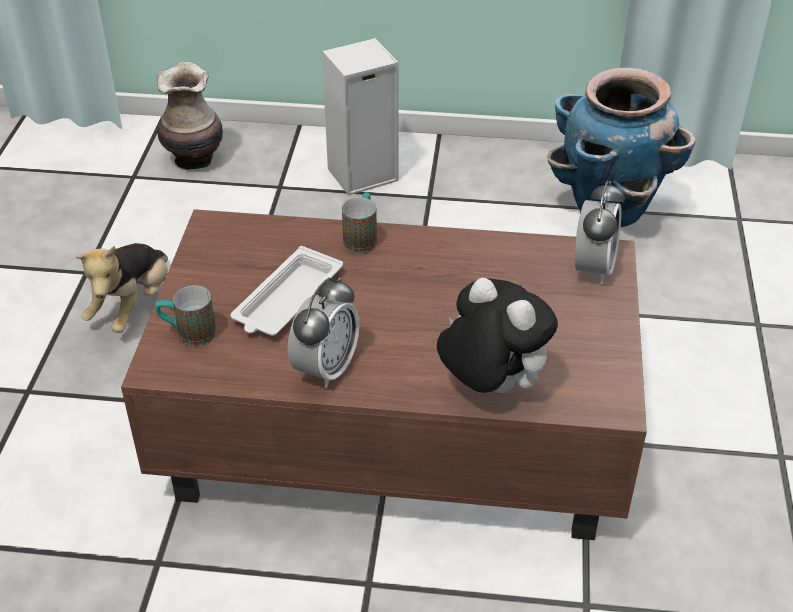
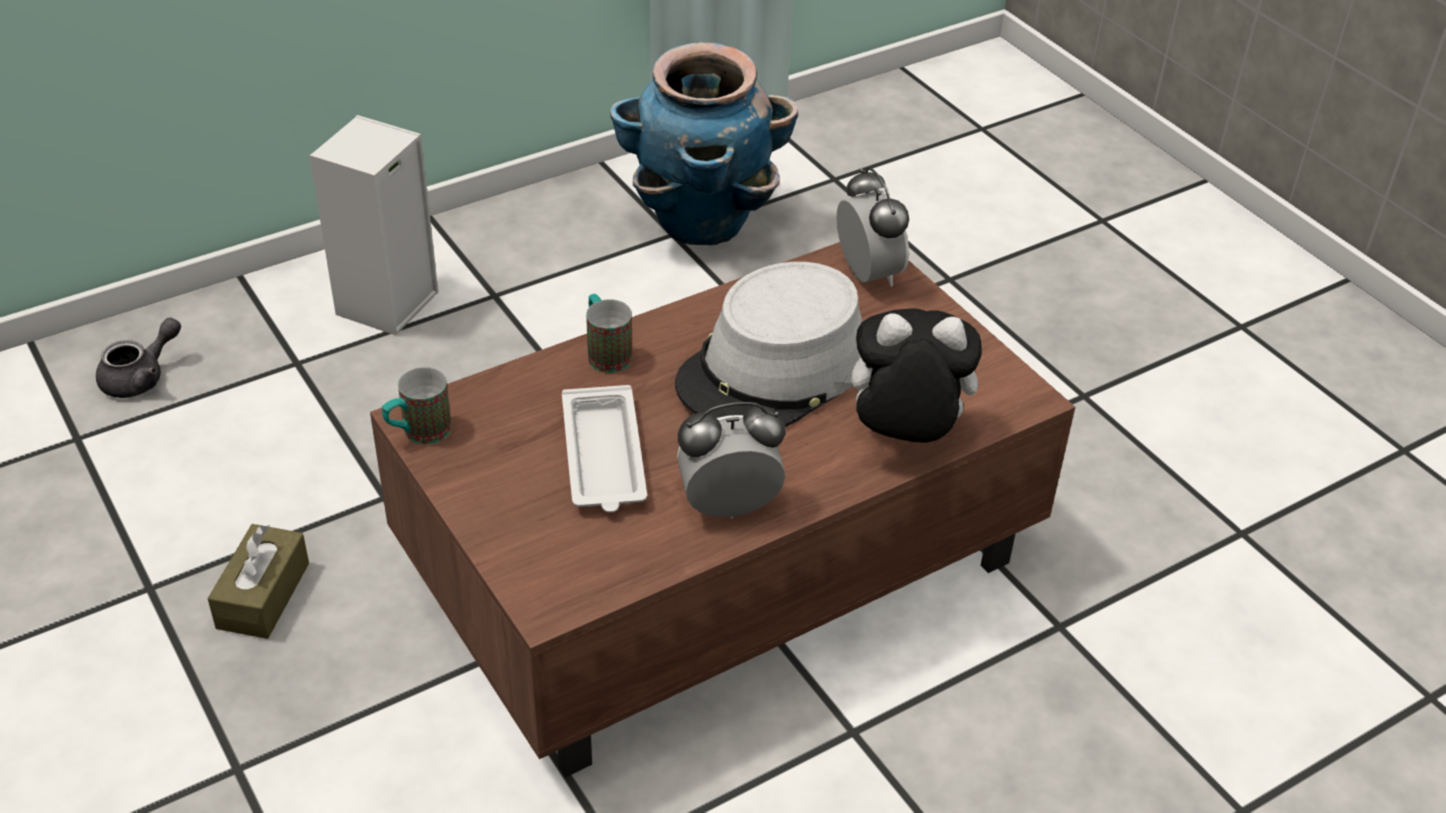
camera: 40 degrees left, 0 degrees up
plush toy [76,243,168,333] -> brown tissue box [207,524,309,639]
mug [155,285,216,346] -> mug moved to [382,367,452,445]
vase [157,62,223,170] -> grey teapot [96,318,181,398]
alarm clock [287,277,359,388] -> alarm clock turned 90 degrees counterclockwise [677,402,786,518]
none -> grey hat [675,262,862,427]

